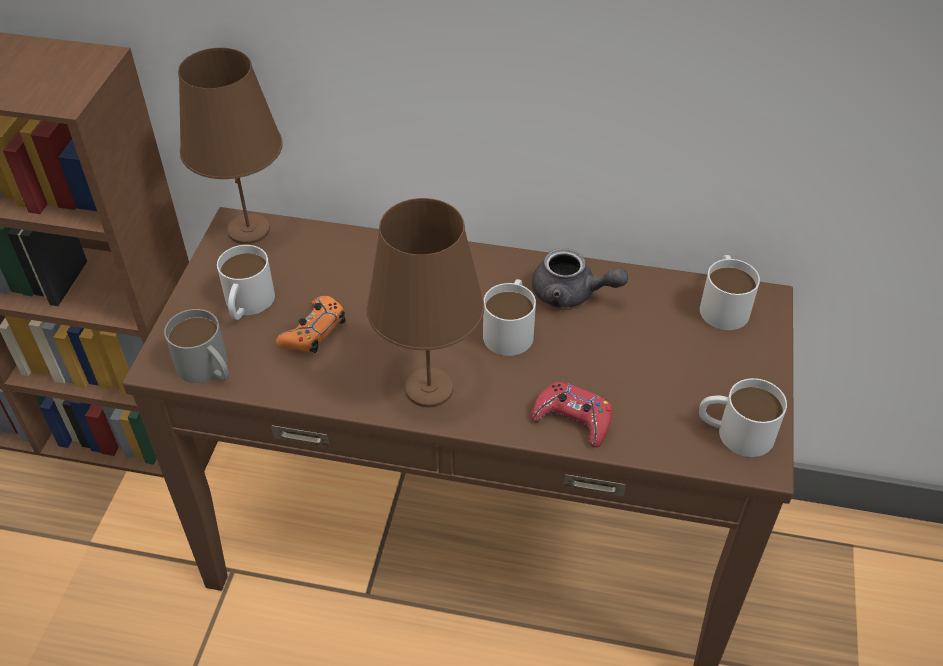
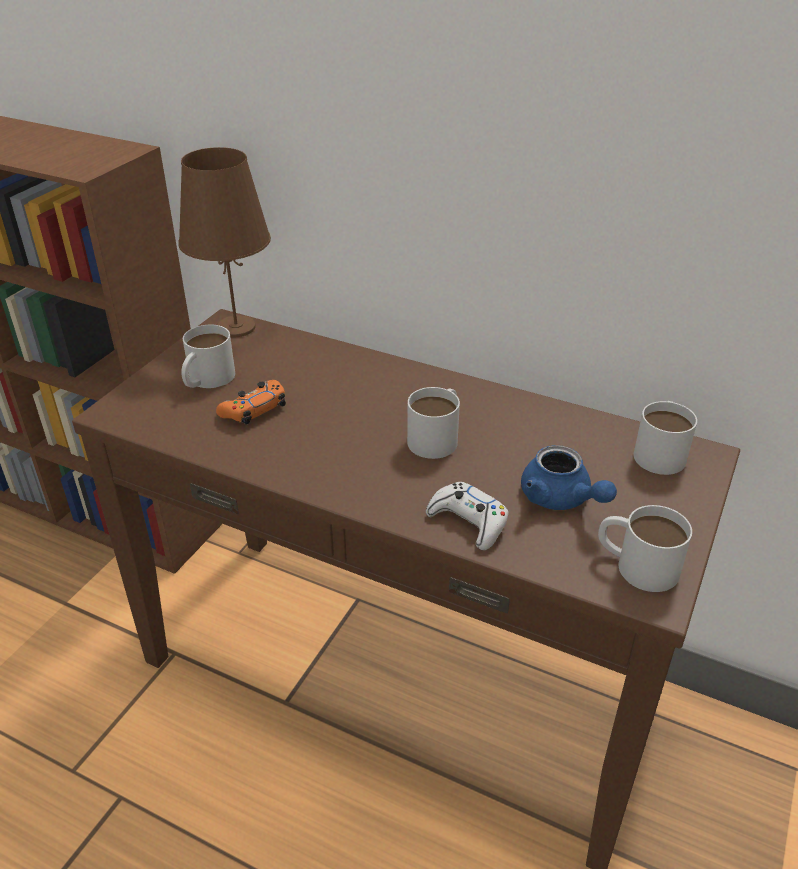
camera: 15 degrees right, 10 degrees down
grey mug [164,309,229,383] -> none
brown table lamp [366,198,485,407] -> none
red game controller [531,381,612,447] -> white game controller [426,482,509,550]
grey teapot [532,248,628,307] -> none
none -> blue teapot [521,445,617,510]

